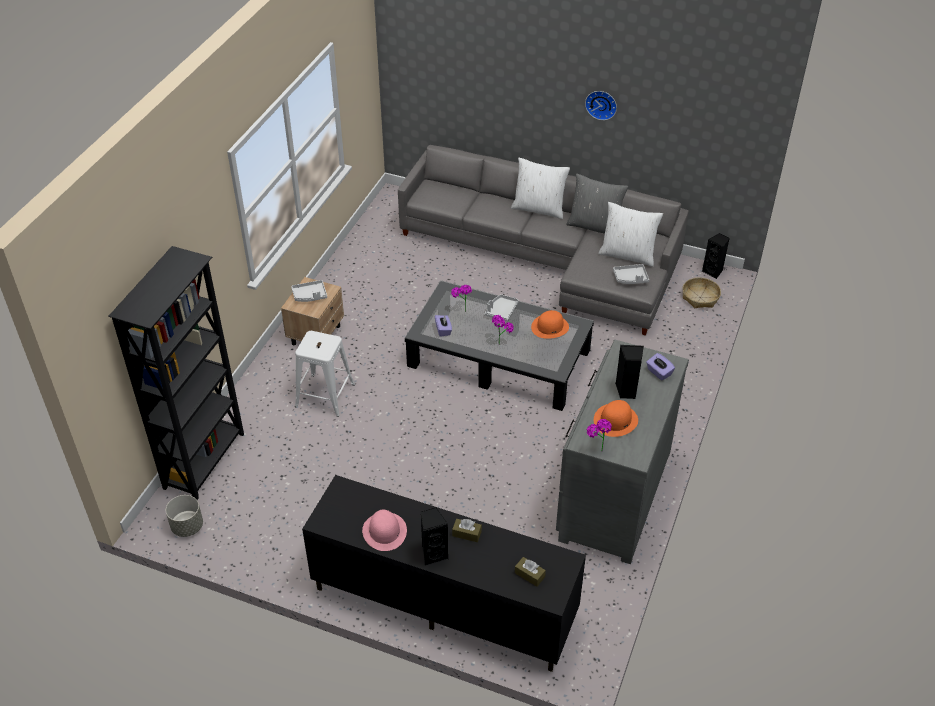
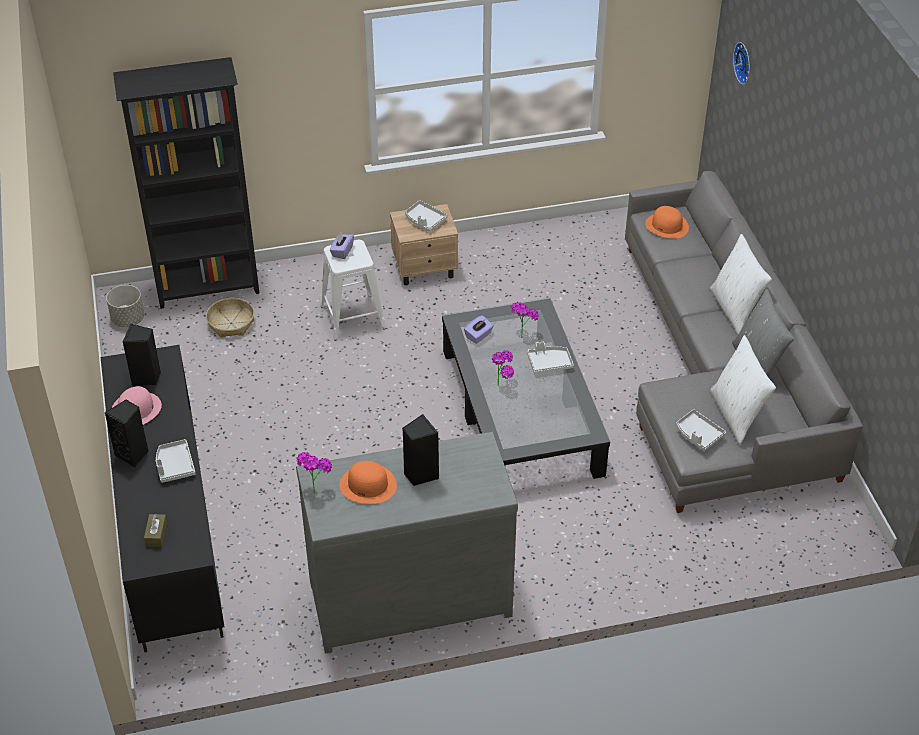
camera: 55 degrees right, 0 degrees up
brown tissue box [452,519,482,542] -> grey tray [156,439,196,483]
orange hat [531,310,569,339] -> orange hat moved to [645,206,689,239]
wall clock [585,91,617,120] -> wall clock moved to [733,42,750,85]
purple tissue box [646,353,675,380] -> purple tissue box moved to [330,233,354,259]
basket [682,277,721,308] -> basket moved to [206,298,254,338]
black speaker [702,233,730,279] -> black speaker moved to [123,324,161,386]

